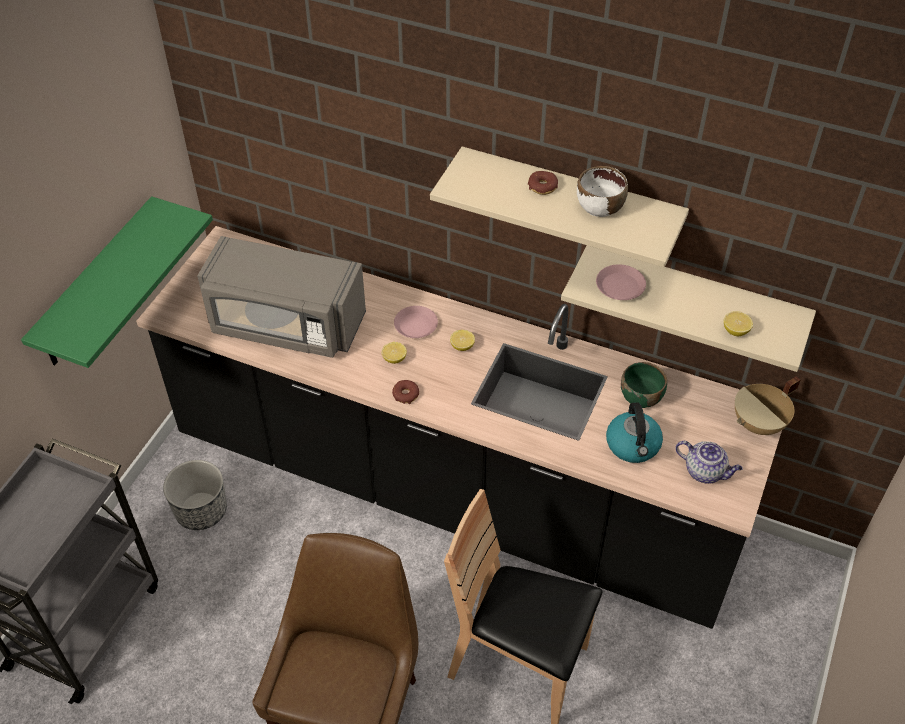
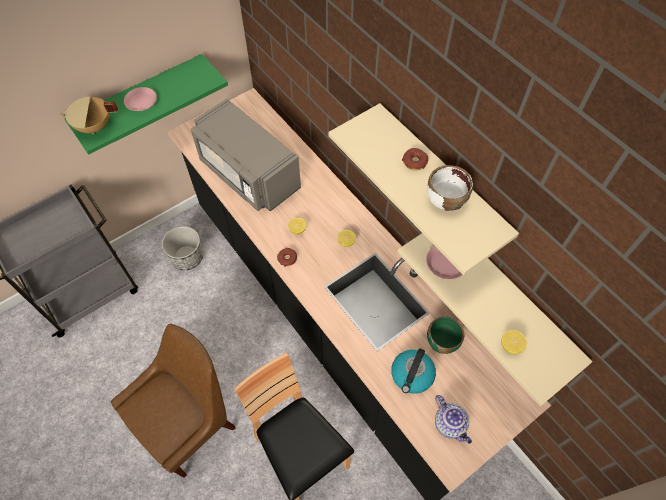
camera: 30 degrees right, 10 degrees up
pink plate [394,306,438,338] -> pink plate moved to [124,87,157,111]
beige cooking pot [735,376,800,435] -> beige cooking pot moved to [60,97,118,134]

